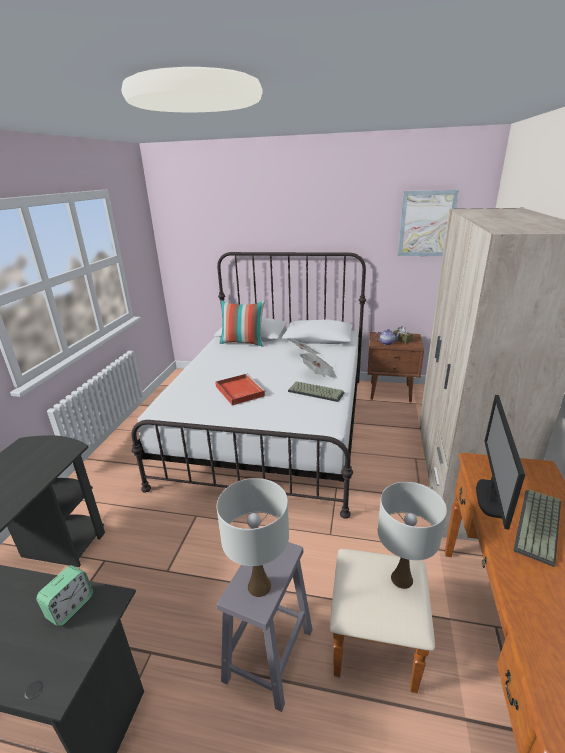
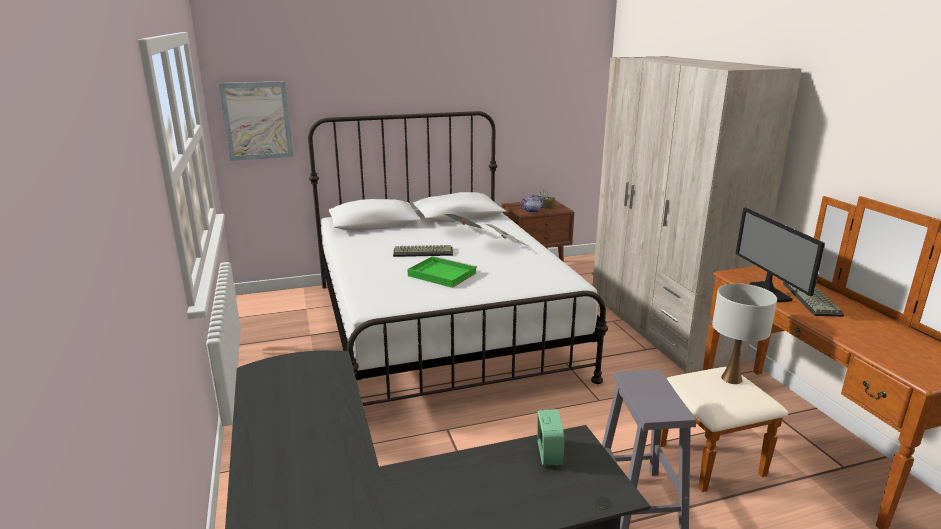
camera: 30 degrees left, 5 degrees down
red tray [215,374,266,405] -> green tray [408,256,477,288]
white table lamp [217,478,289,597] -> none
pillow [220,300,265,346] -> none
keyboard [288,381,344,402] -> keyboard moved to [393,245,453,257]
picture [398,190,459,256] -> picture moved to [219,81,293,161]

